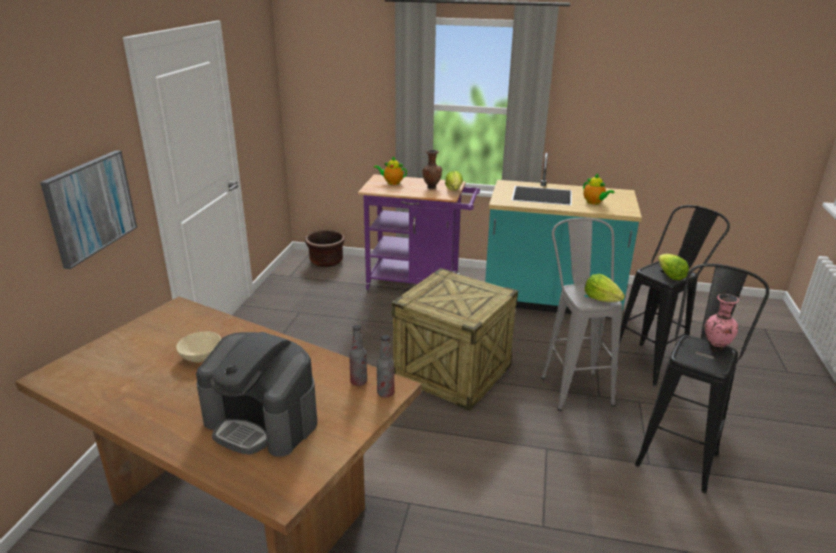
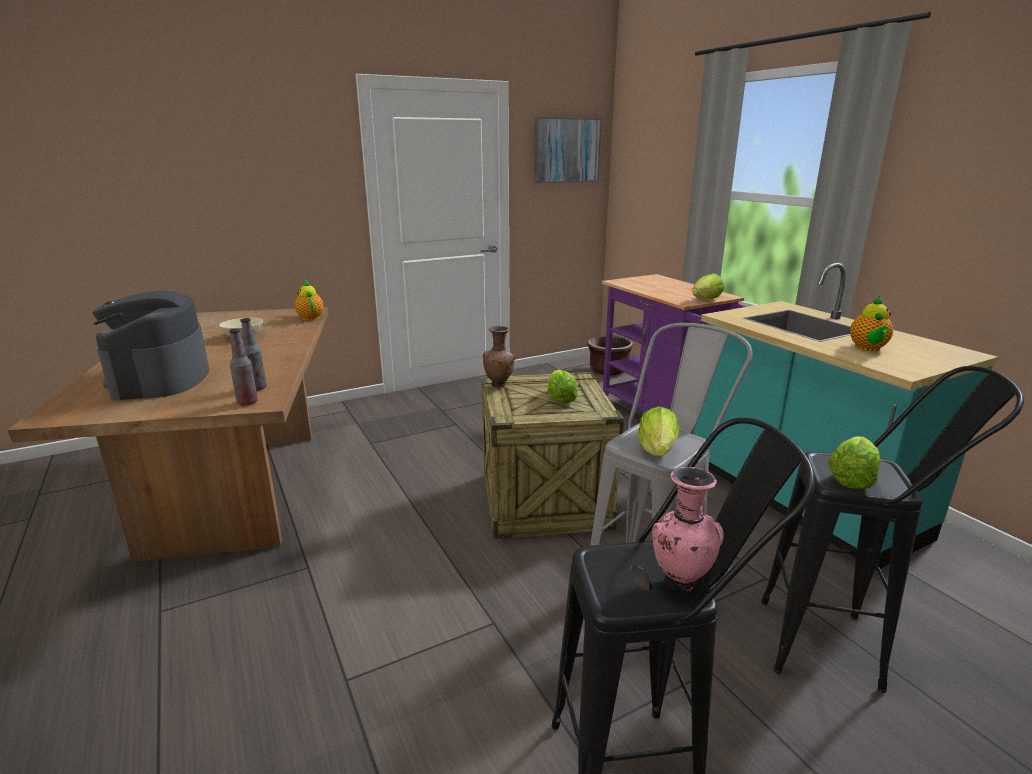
camera: 50 degrees right, 5 degrees down
picture [40,150,137,269] -> picture moved to [534,117,601,183]
teapot [374,156,407,185] -> teapot moved to [295,280,324,321]
brown vase [422,150,442,189] -> brown vase moved to [483,326,515,388]
none -> lettuce [547,370,578,404]

